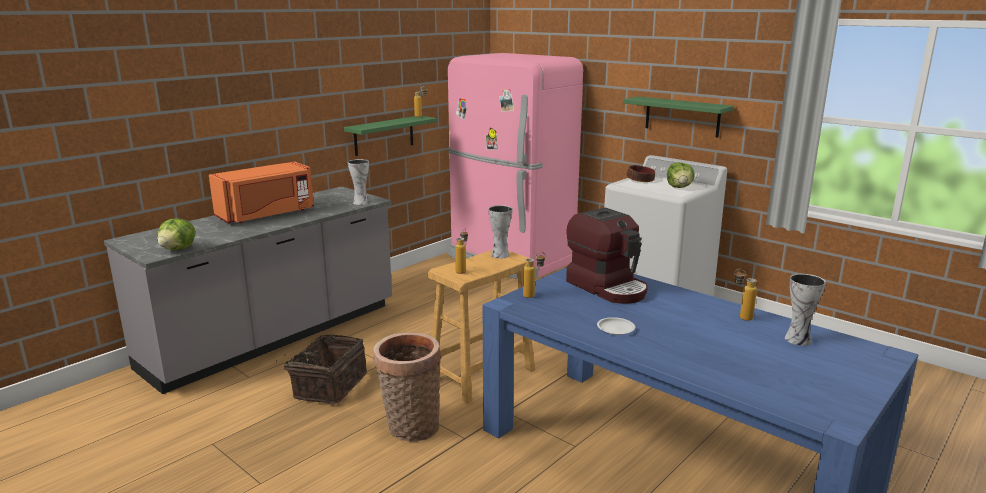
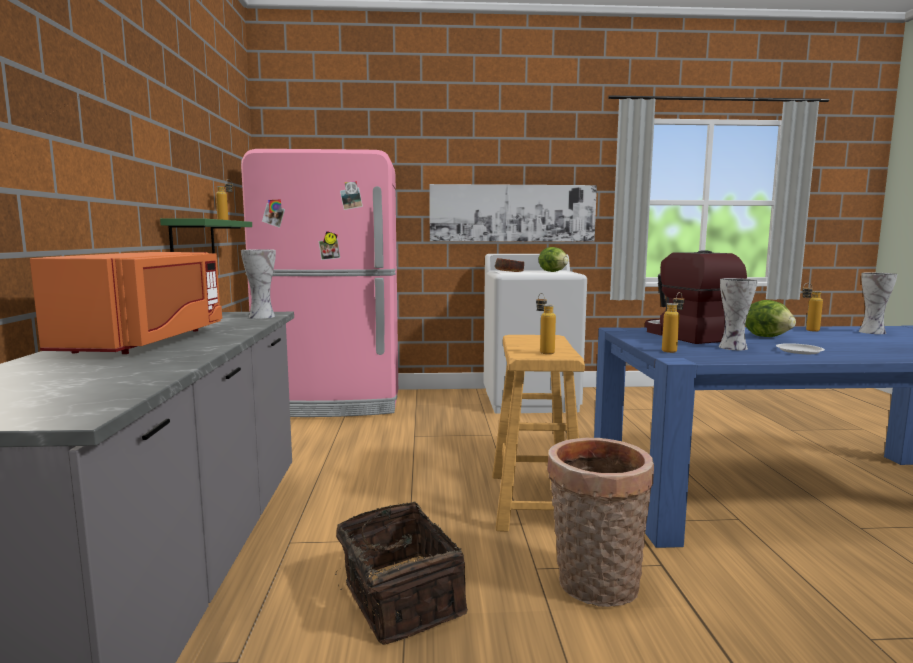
camera: 45 degrees left, 10 degrees down
lettuce [158,218,196,250] -> lettuce moved to [745,300,796,337]
vase [488,205,513,259] -> vase moved to [719,278,758,350]
coffee machine [566,207,648,304] -> coffee machine turned 120 degrees counterclockwise [645,250,747,344]
green shelf [624,96,734,138] -> picture [429,184,597,242]

